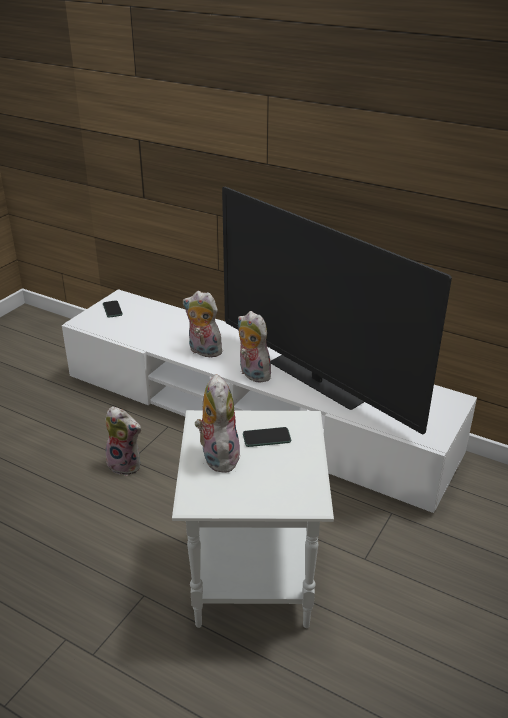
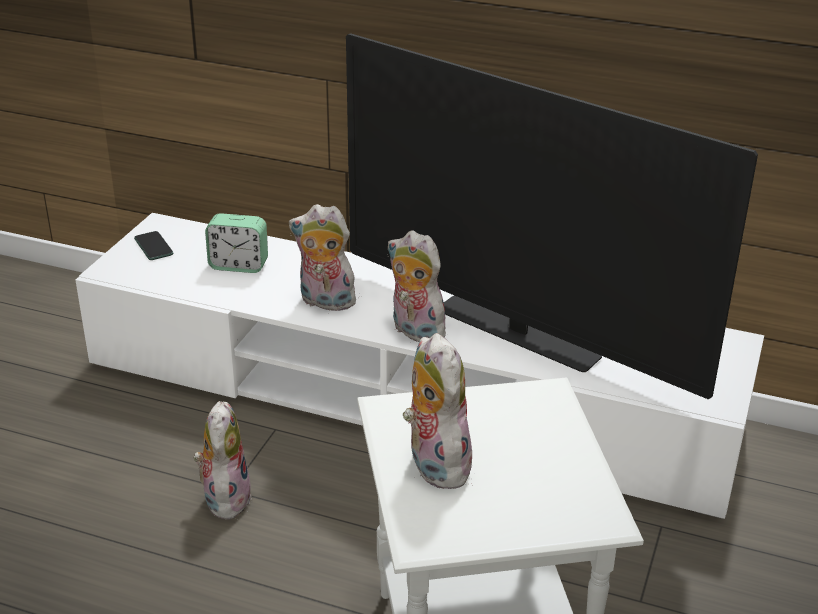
camera: 10 degrees left, 0 degrees up
plush toy [105,406,142,476] -> plush toy turned 105 degrees counterclockwise [194,401,252,519]
phone [243,427,291,447] -> none
none -> alarm clock [205,213,268,273]

